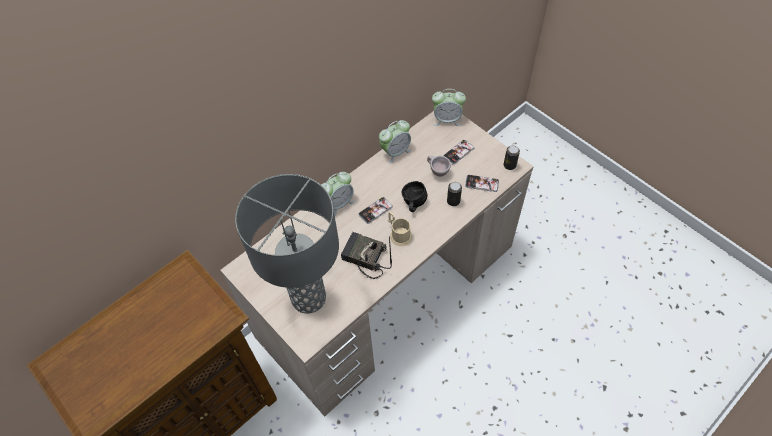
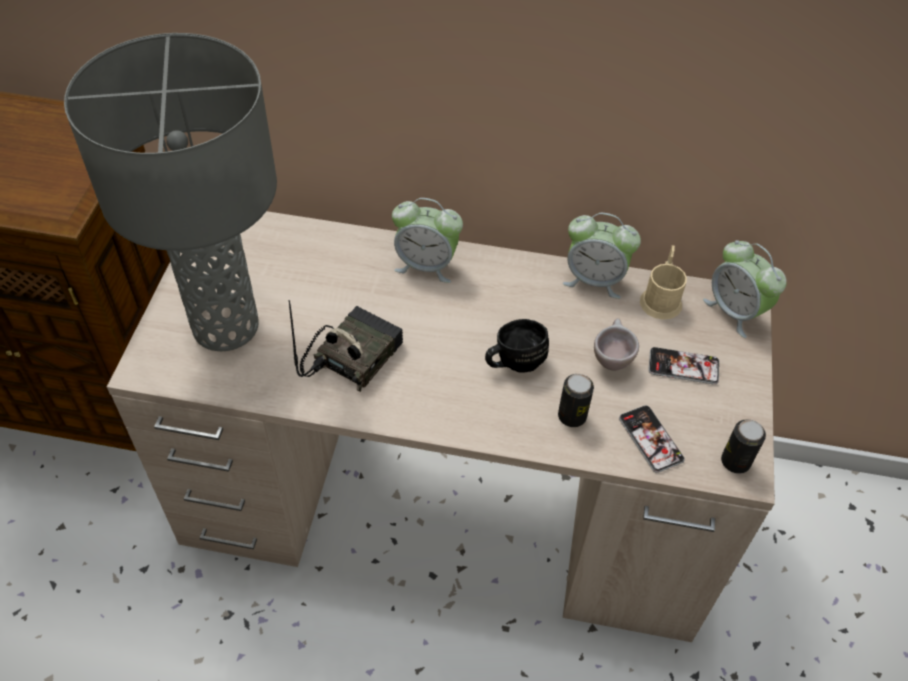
camera: 50 degrees right, 5 degrees down
radio [341,232,392,279] -> radio turned 45 degrees clockwise [289,300,403,392]
phone [358,197,393,224] -> none
beige mug [388,212,412,246] -> beige mug moved to [640,245,687,320]

